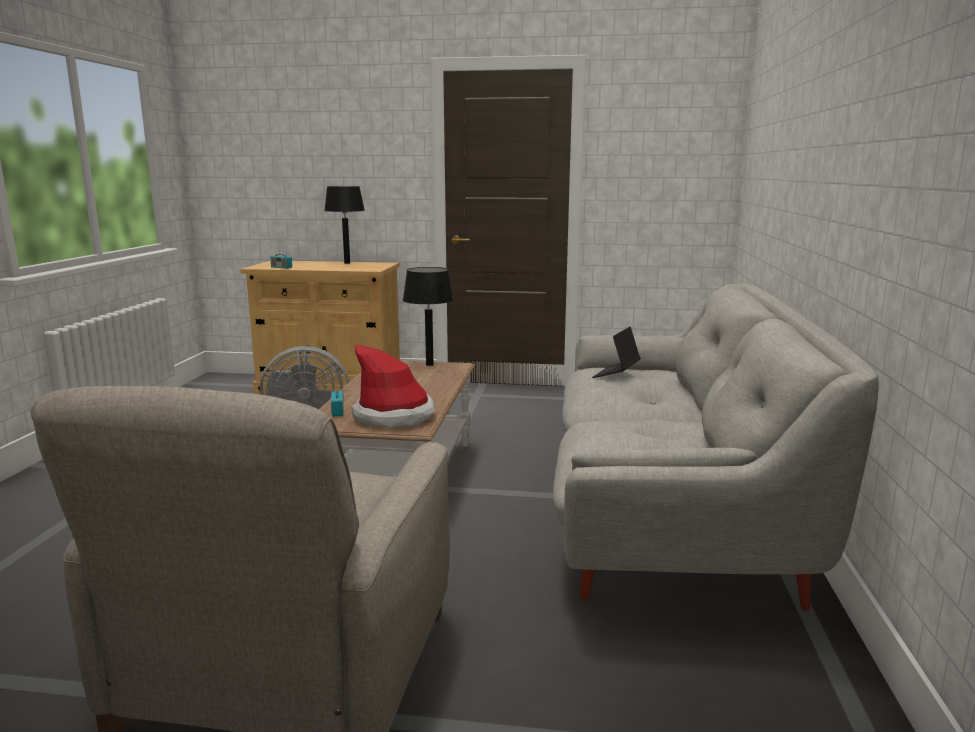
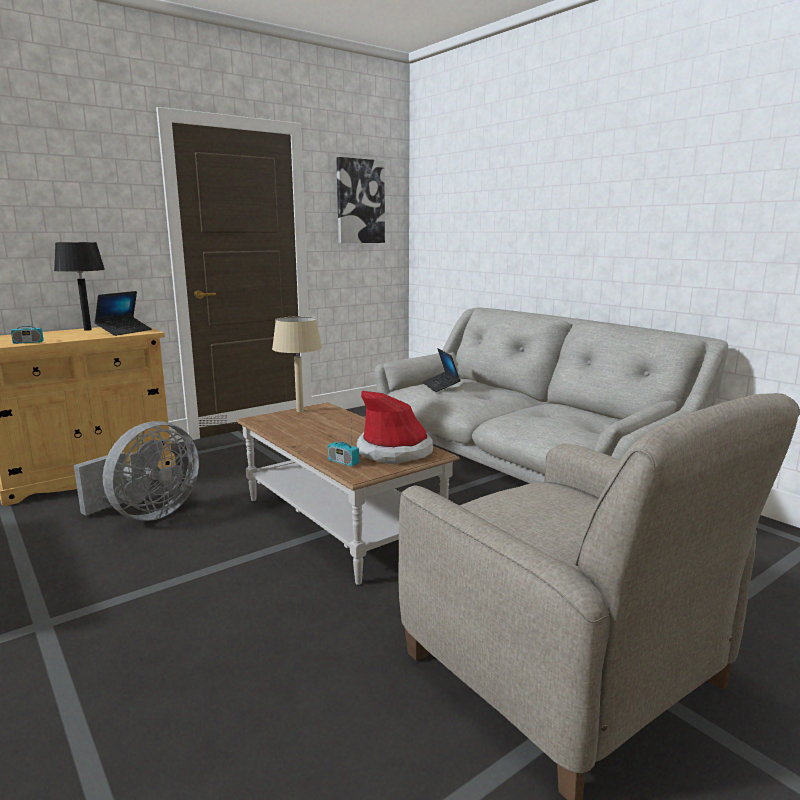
camera: 45 degrees left, 0 degrees up
black table lamp [403,267,454,366] -> beige table lamp [272,316,322,412]
none -> laptop [94,291,152,336]
none -> picture [336,157,385,243]

